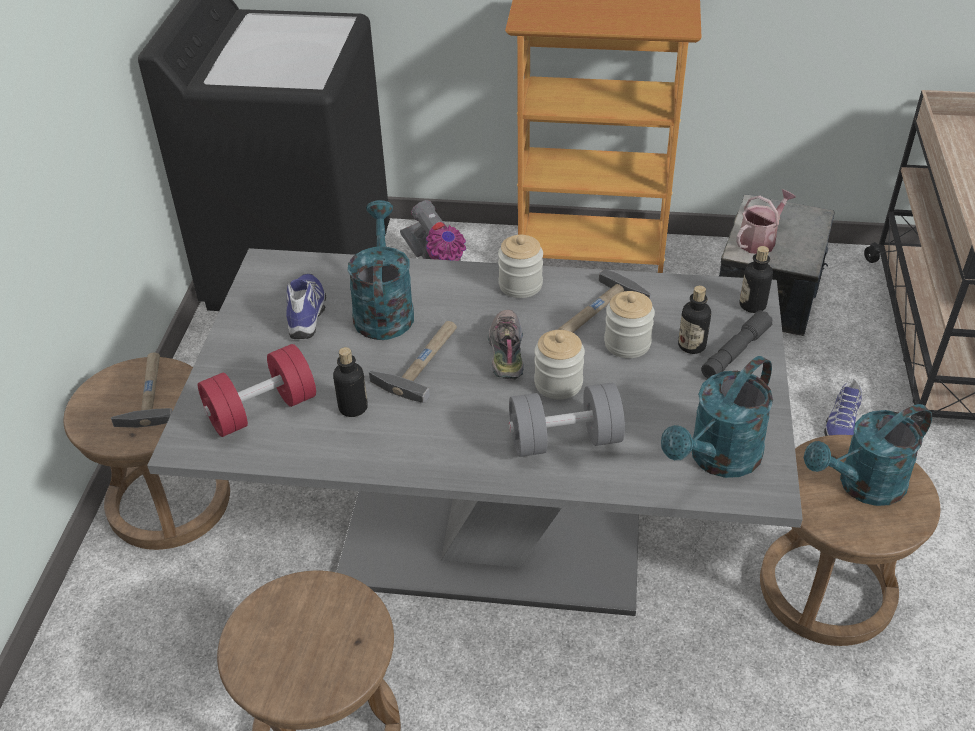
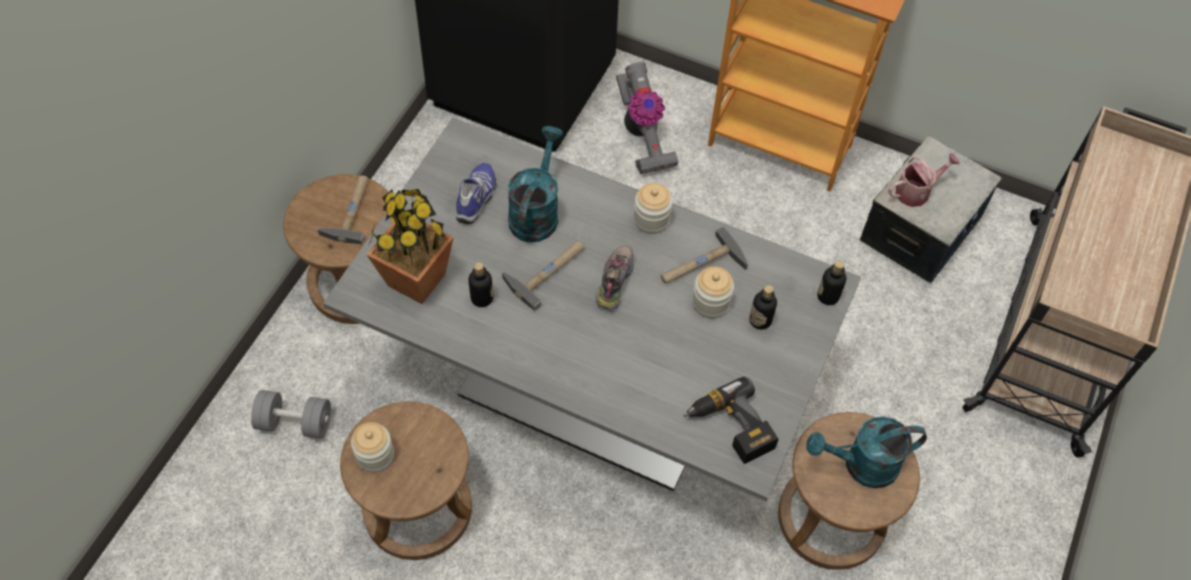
camera: 15 degrees right, 15 degrees up
red dumbbell [198,344,316,437] -> potted plant [367,189,454,304]
grey dumbbell [509,383,625,457] -> grey dumbbell moved to [251,390,331,439]
jar [534,330,585,399] -> jar moved to [351,422,394,472]
turquoise watering can [661,356,773,478] -> power drill [684,376,778,464]
grey flashlight [701,310,773,378] -> none
shoe [824,379,862,436] -> none

